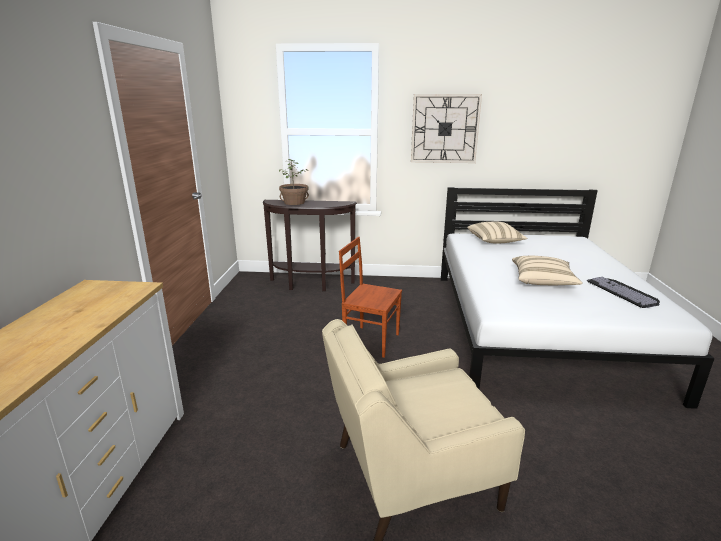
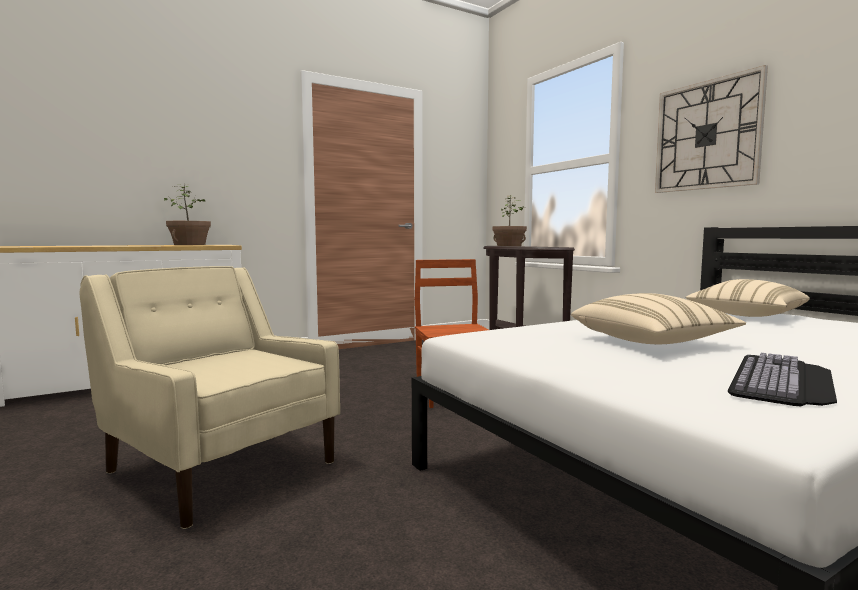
camera: 55 degrees right, 15 degrees down
none -> potted plant [164,183,211,245]

